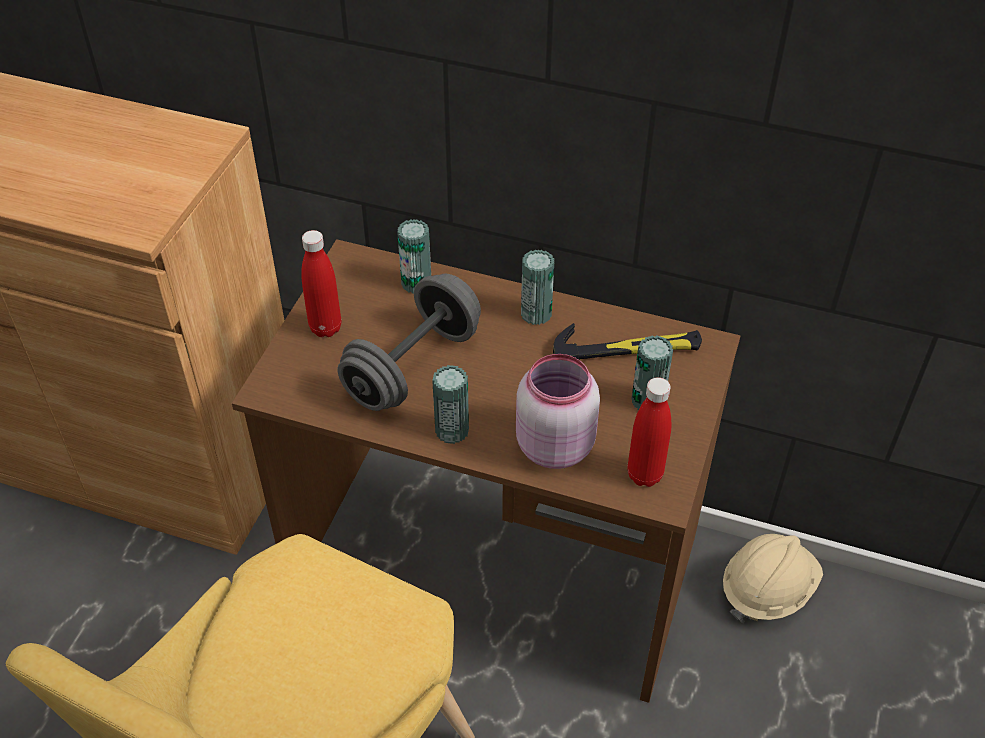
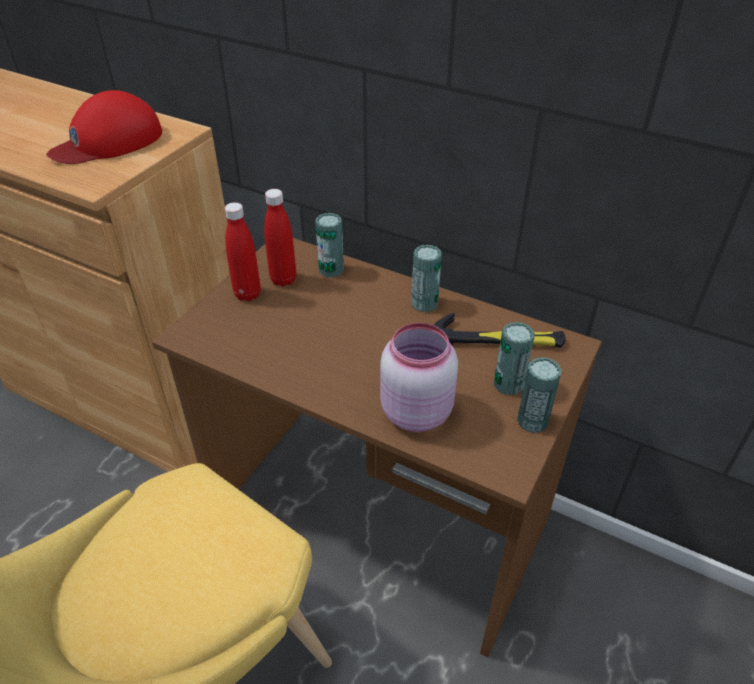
camera: 10 degrees right, 5 degrees down
grey dumbbell [337,274,481,411] -> none
can [432,365,469,444] -> can moved to [517,357,562,433]
red bottle [627,377,671,487] -> red bottle moved to [264,189,296,287]
beige hard hat [723,534,823,623] -> none
none -> red cap [47,90,162,164]

